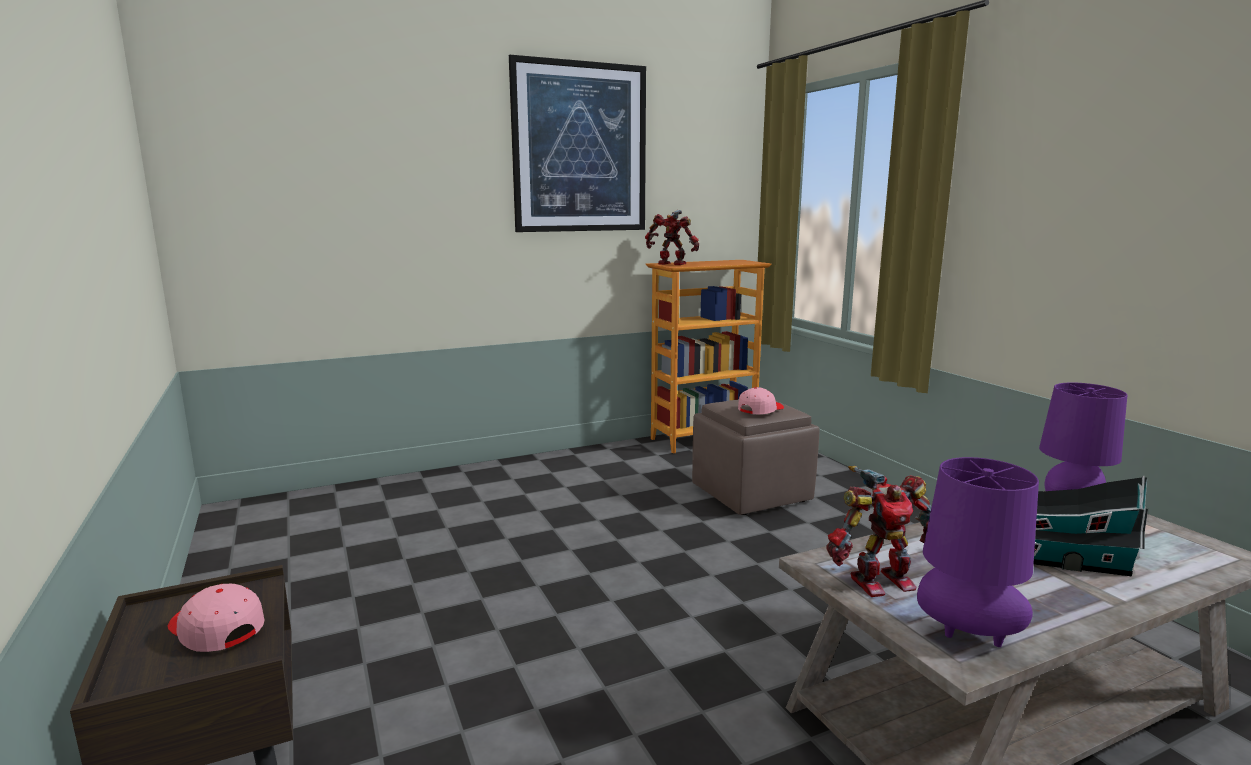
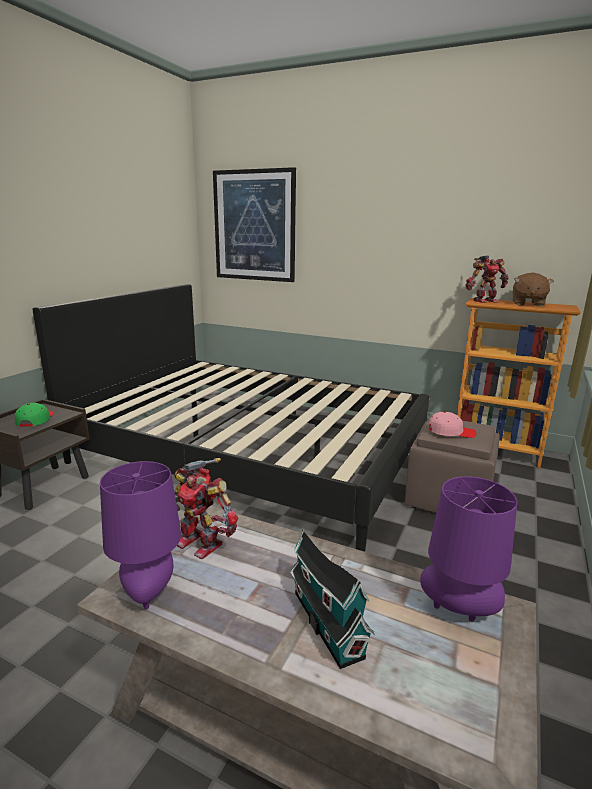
camera: 50 degrees right, 5 degrees up
pink cap [168,584,265,652] -> green cap [15,403,54,427]
picture [509,55,646,232] -> picture moved to [213,167,296,282]
toy robot [645,210,699,265] -> toy robot turned 90 degrees clockwise [465,255,509,303]
none -> black bed [33,284,429,552]
none -> brown plush toy [513,273,554,307]

